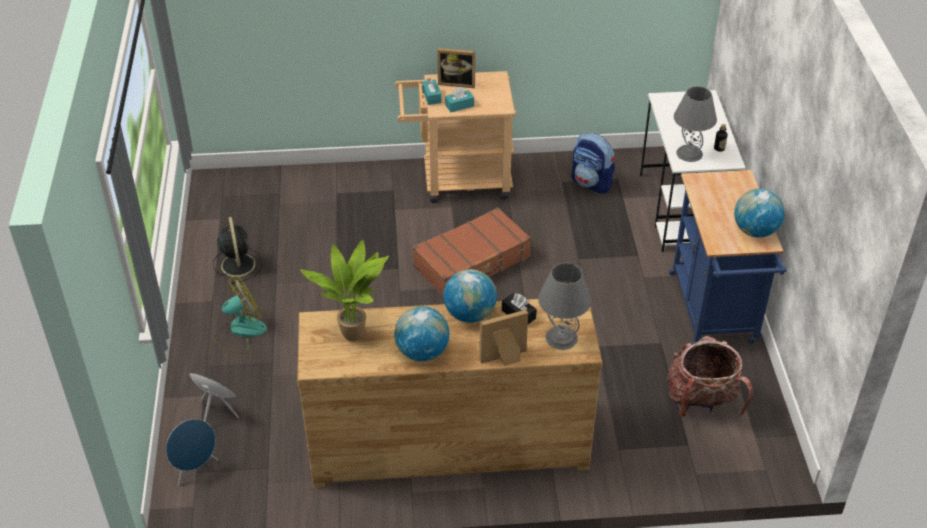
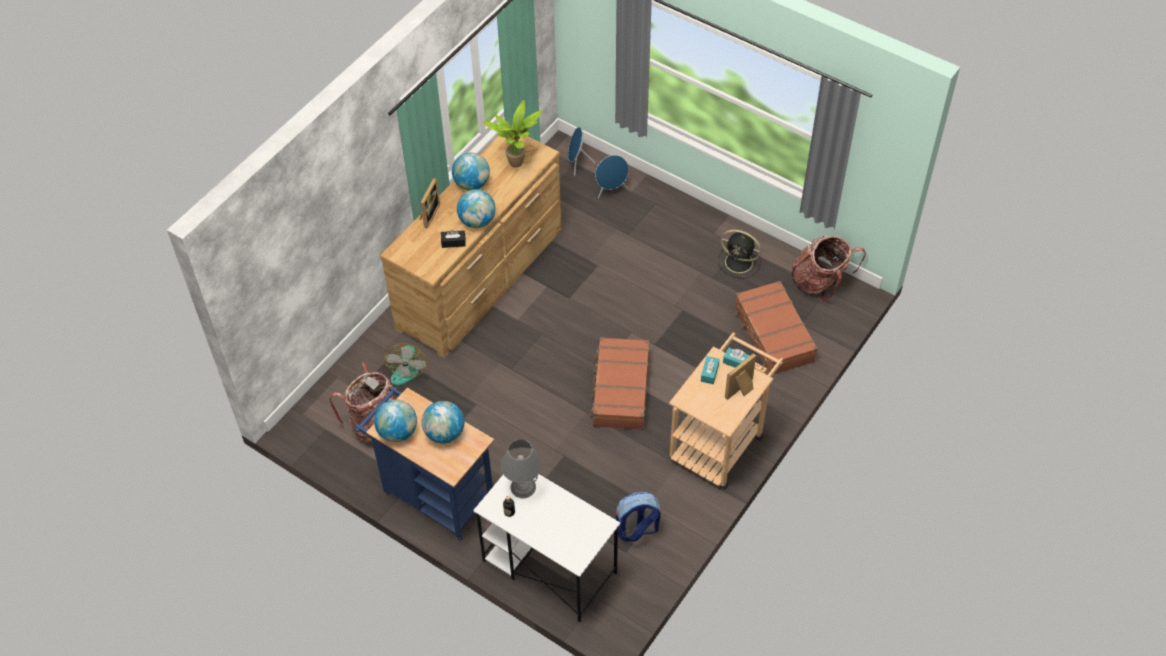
camera: 130 degrees right, 10 degrees up
fan [213,276,267,354] -> fan moved to [384,343,427,385]
grey table lamp [538,263,591,350] -> none
none -> globe [422,401,464,444]
none -> brown suitcase [735,281,818,375]
none -> backpack [791,235,866,301]

